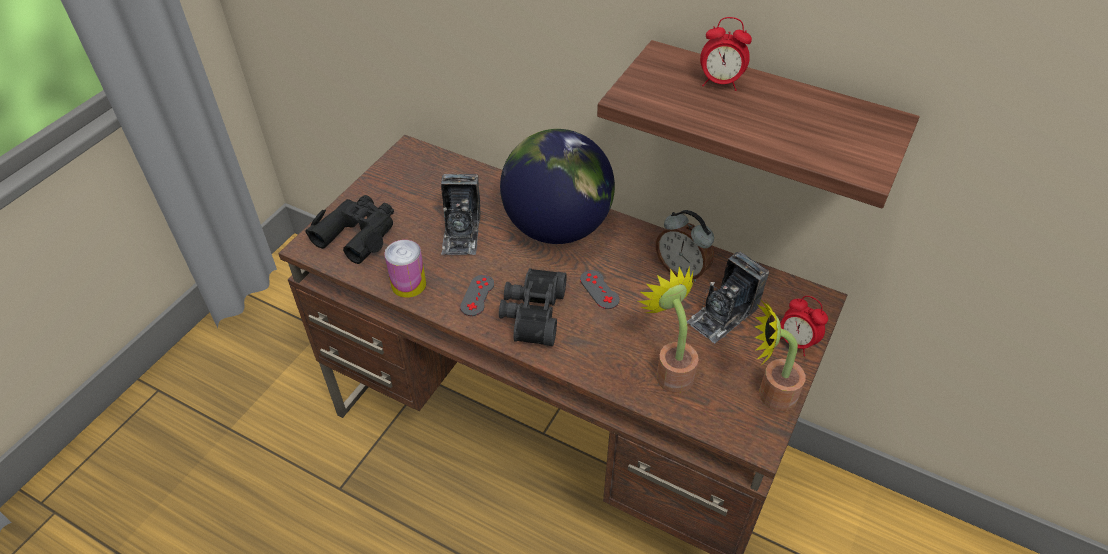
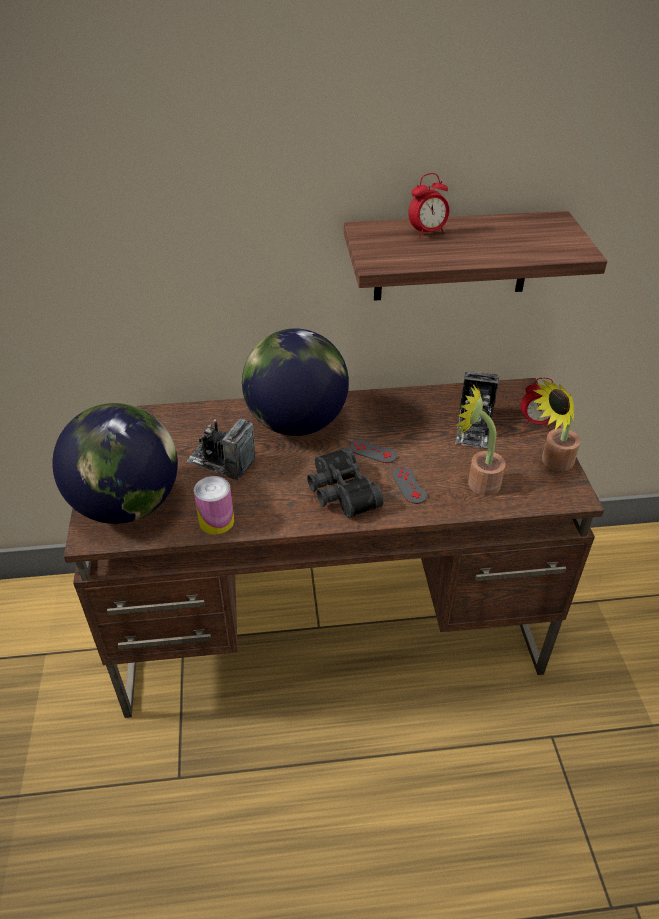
camera: 35 degrees left, 5 degrees down
black binoculars [305,195,394,264] -> globe [52,403,178,524]
camera [441,174,480,255] -> camera turned 150 degrees clockwise [186,417,255,480]
grey game controller [460,275,494,316] -> grey game controller moved to [392,468,427,504]
alarm clock [656,210,714,282] -> none

